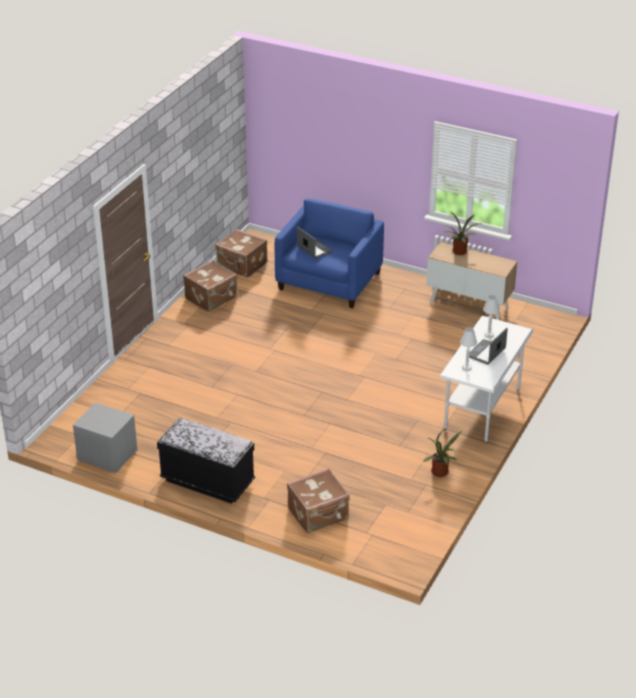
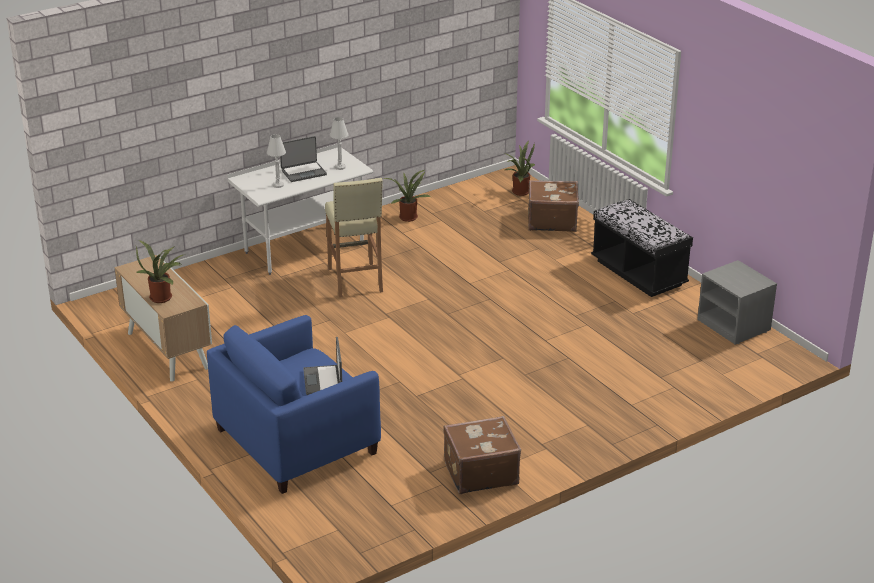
camera: 150 degrees left, 5 degrees down
brown suitcase [215,229,268,278] -> none
none -> beige stool [325,178,383,298]
none -> potted plant [504,140,535,196]

